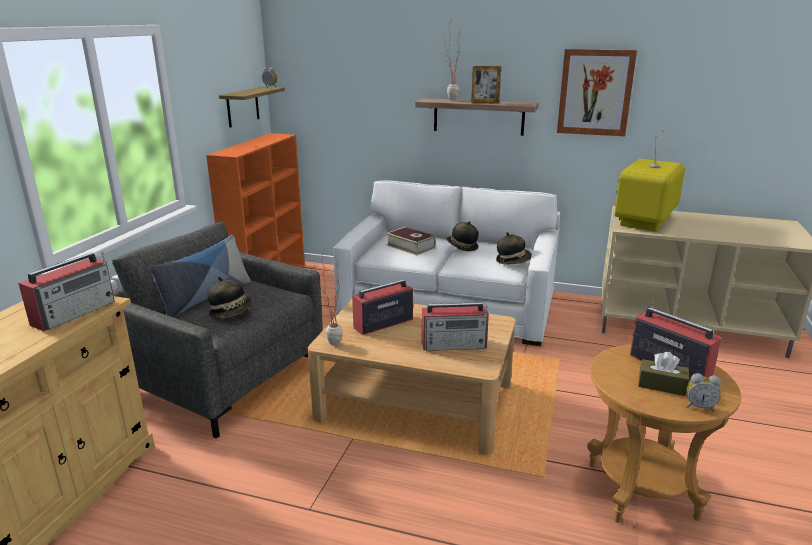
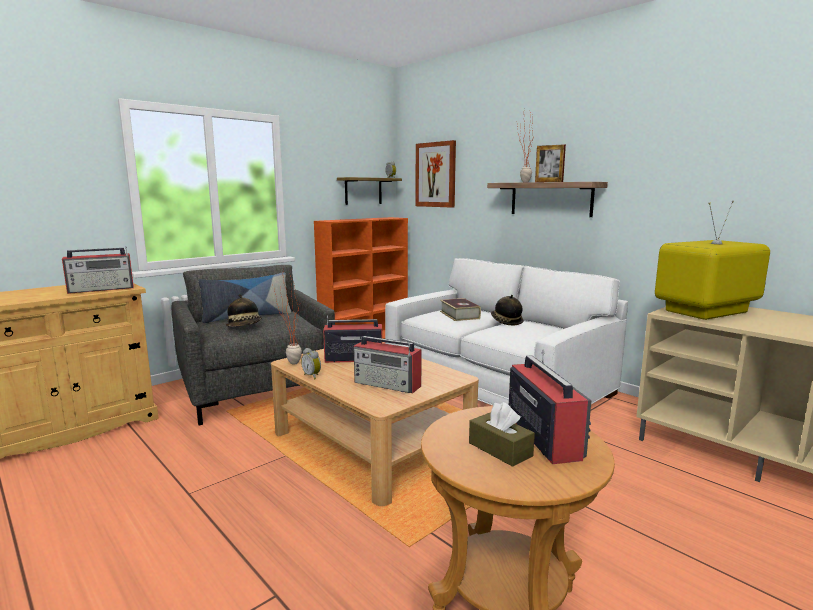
camera: 30 degrees right, 10 degrees down
hat [496,232,532,265] -> none
picture [557,49,637,136] -> picture moved to [415,140,456,208]
alarm clock [686,373,721,412] -> alarm clock moved to [301,348,321,380]

